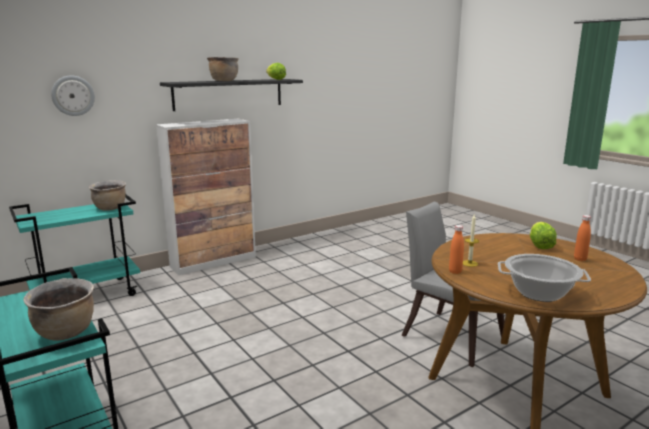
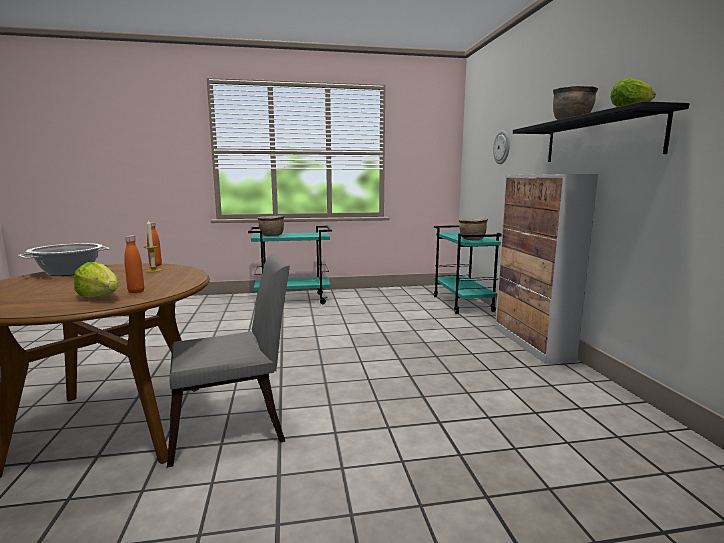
camera: 115 degrees right, 5 degrees down
orange bottle [574,215,591,261] -> orange bottle moved to [124,235,144,293]

